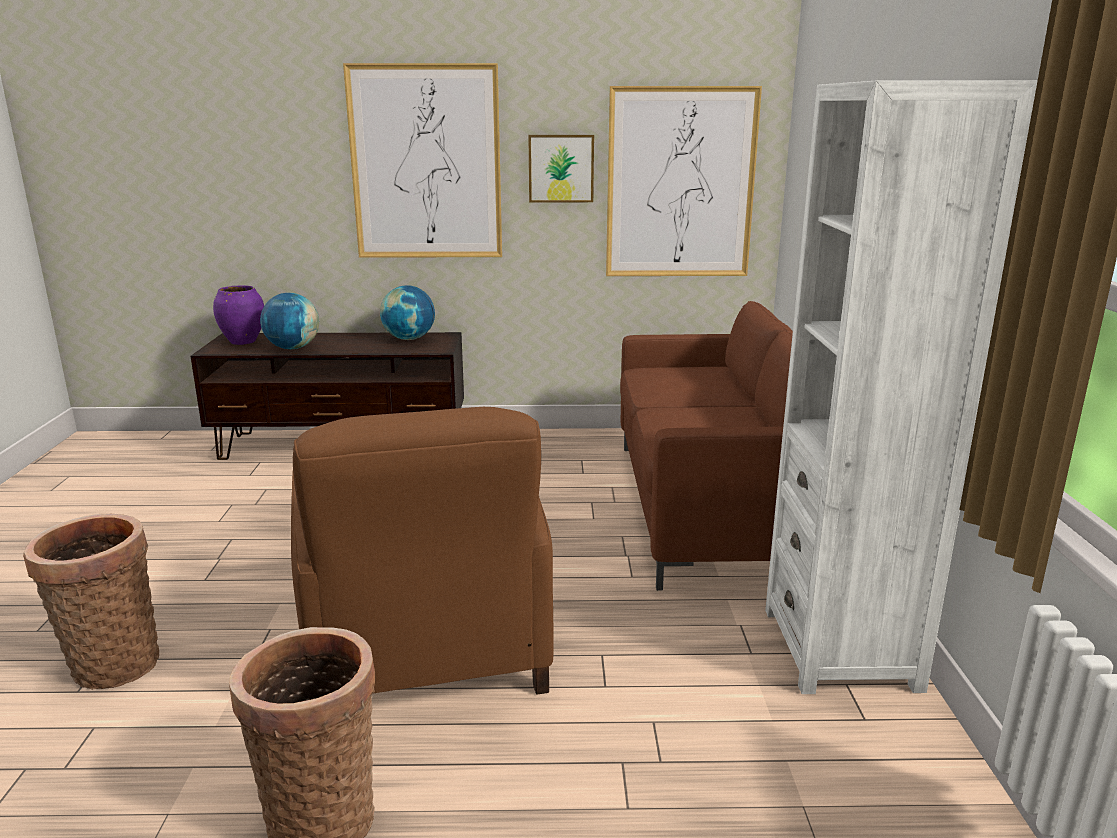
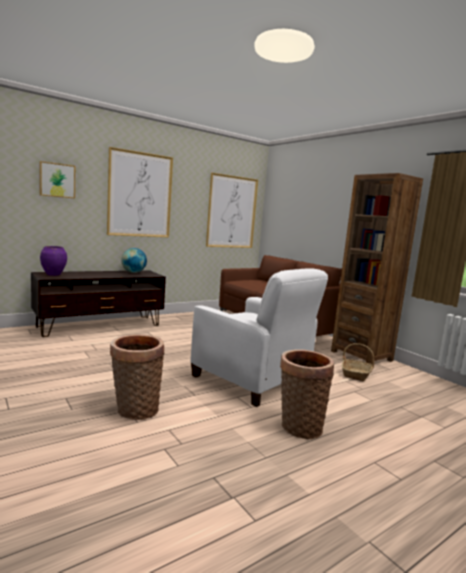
camera: 35 degrees left, 10 degrees down
globe [260,293,319,349] -> none
brown armchair [291,407,554,695] -> white armchair [190,268,328,407]
picture [528,135,594,202] -> picture moved to [39,161,75,198]
white bookcase [765,80,1037,694] -> brown bookcase [331,173,423,364]
none -> basket [342,343,374,381]

